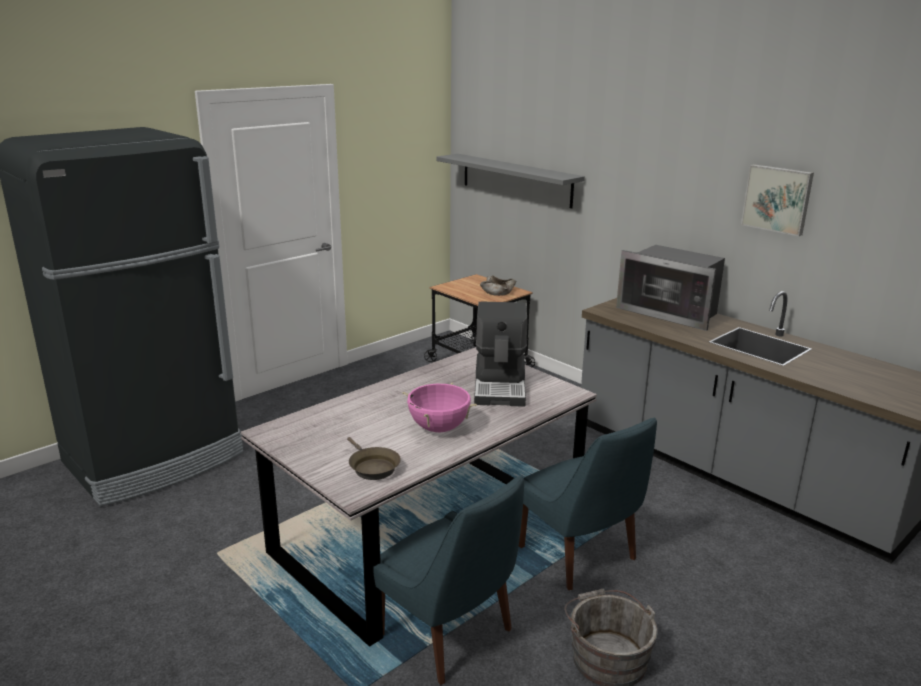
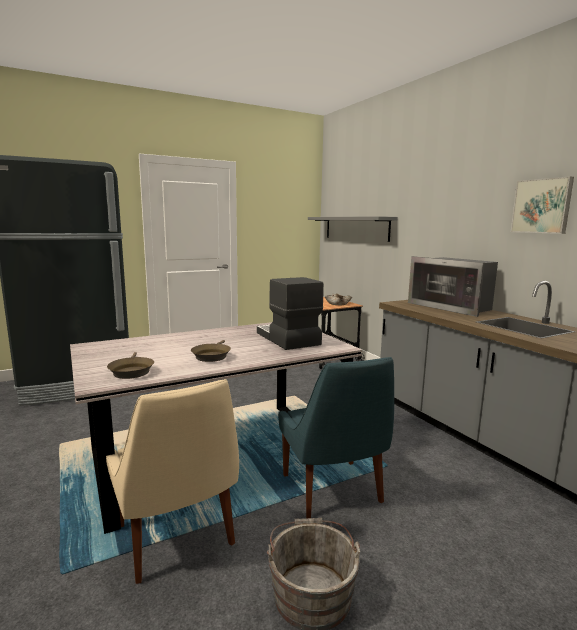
camera: 15 degrees right, 10 degrees down
blue chair [373,476,524,685] -> beige chair [106,379,239,584]
pink cooking pot [402,382,477,432] -> brown frying pan [191,340,231,362]
coffee machine [474,301,527,407] -> coffee machine turned 135 degrees clockwise [257,277,324,350]

